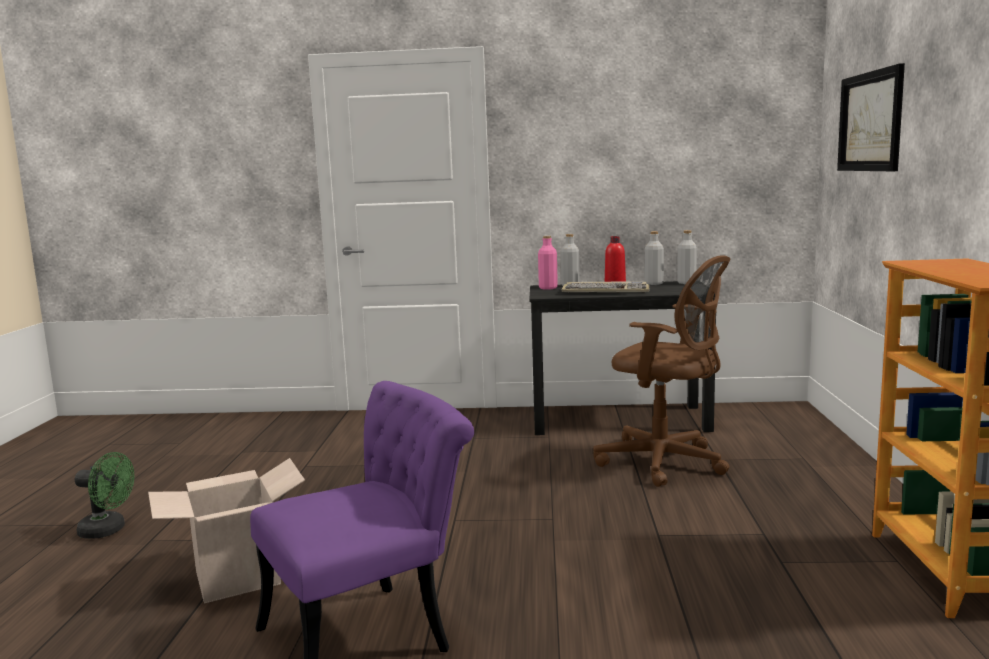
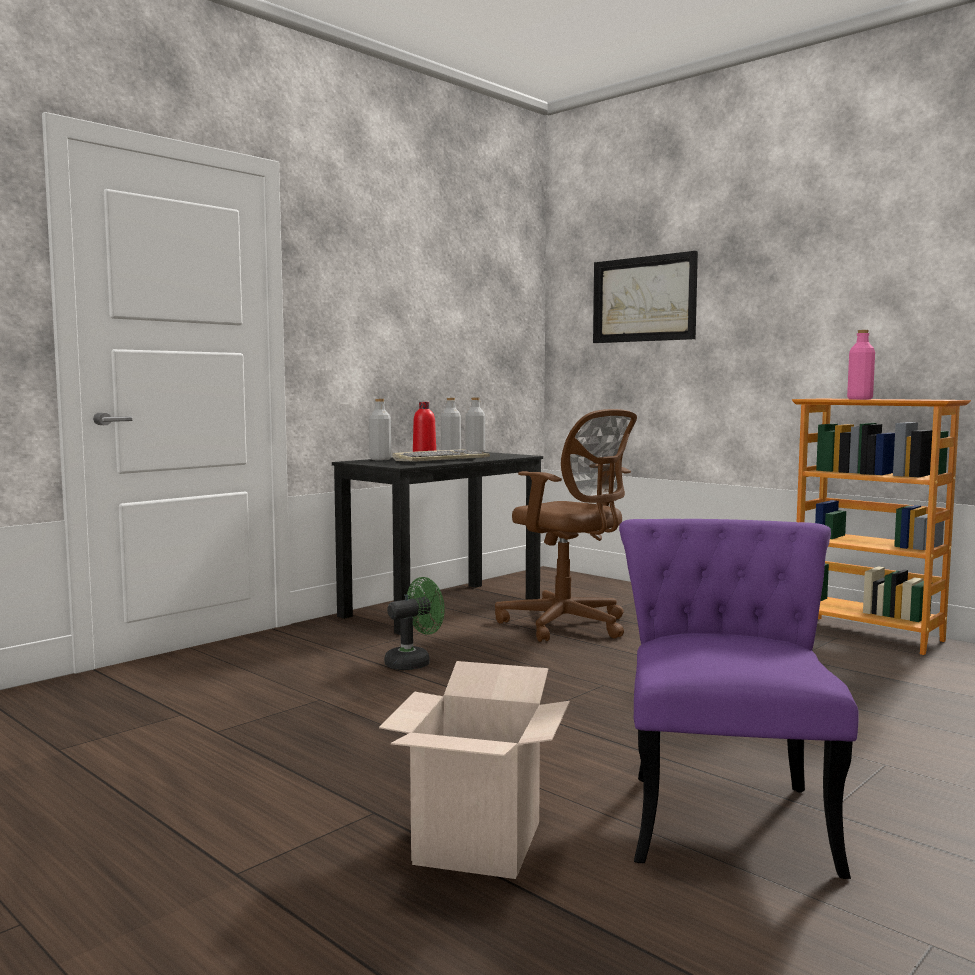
camera: 50 degrees left, 5 degrees down
green fan [75,452,134,539] -> green fan moved to [385,577,445,670]
pink bottle [538,236,558,290] -> pink bottle moved to [847,330,875,399]
brown office chair [593,255,730,487] -> brown office chair turned 60 degrees clockwise [495,409,637,642]

